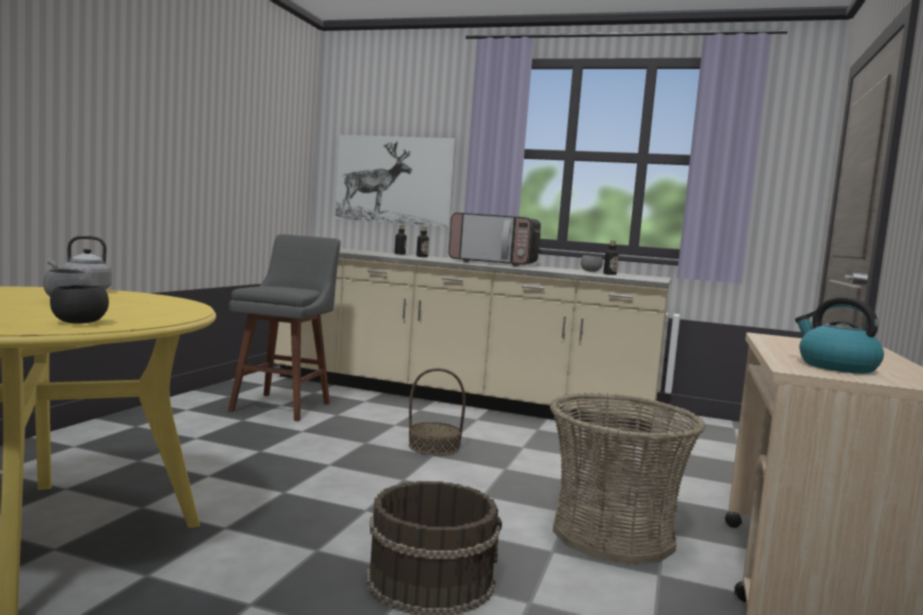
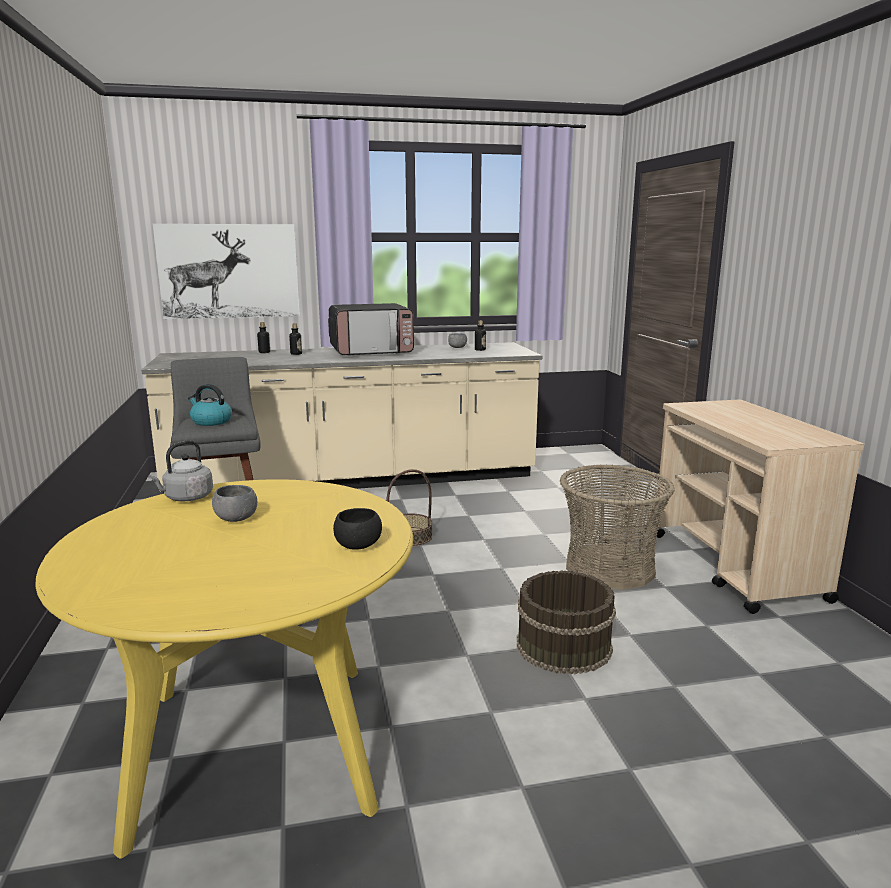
camera: 30 degrees left, 10 degrees up
kettle [795,297,884,374] -> kettle moved to [188,384,232,426]

